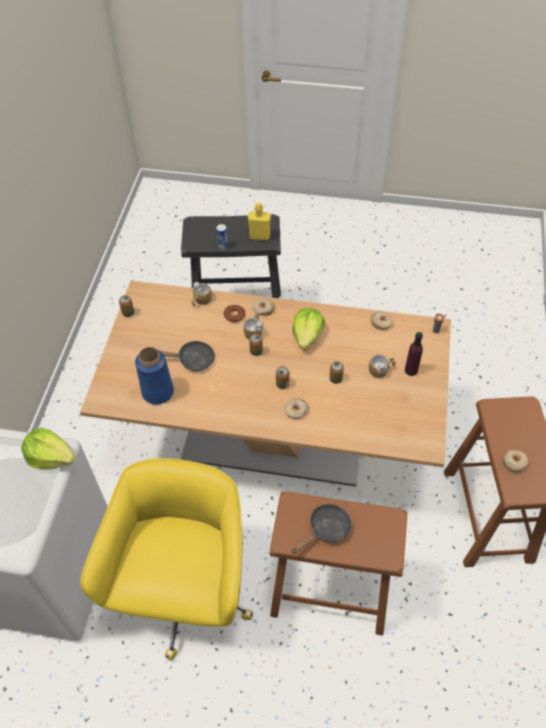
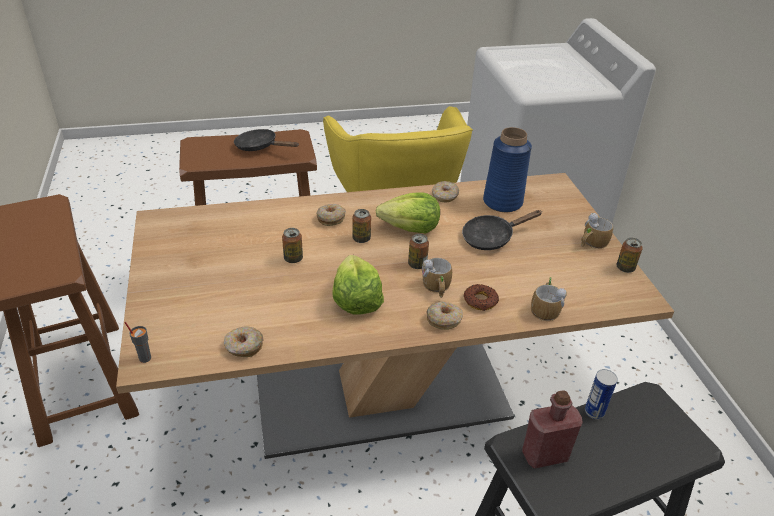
camera: 155 degrees right, 15 degrees down
lettuce [21,428,76,470] -> lettuce moved to [376,192,440,233]
yellow bottle [248,203,271,240] -> red bottle [522,390,583,469]
black frying pan [291,504,352,554] -> black frying pan turned 90 degrees clockwise [234,129,299,151]
mug [369,355,396,378] -> mug moved to [581,213,613,249]
purple bottle [405,332,423,376] -> none
donut [503,450,529,473] -> donut moved to [432,181,459,202]

